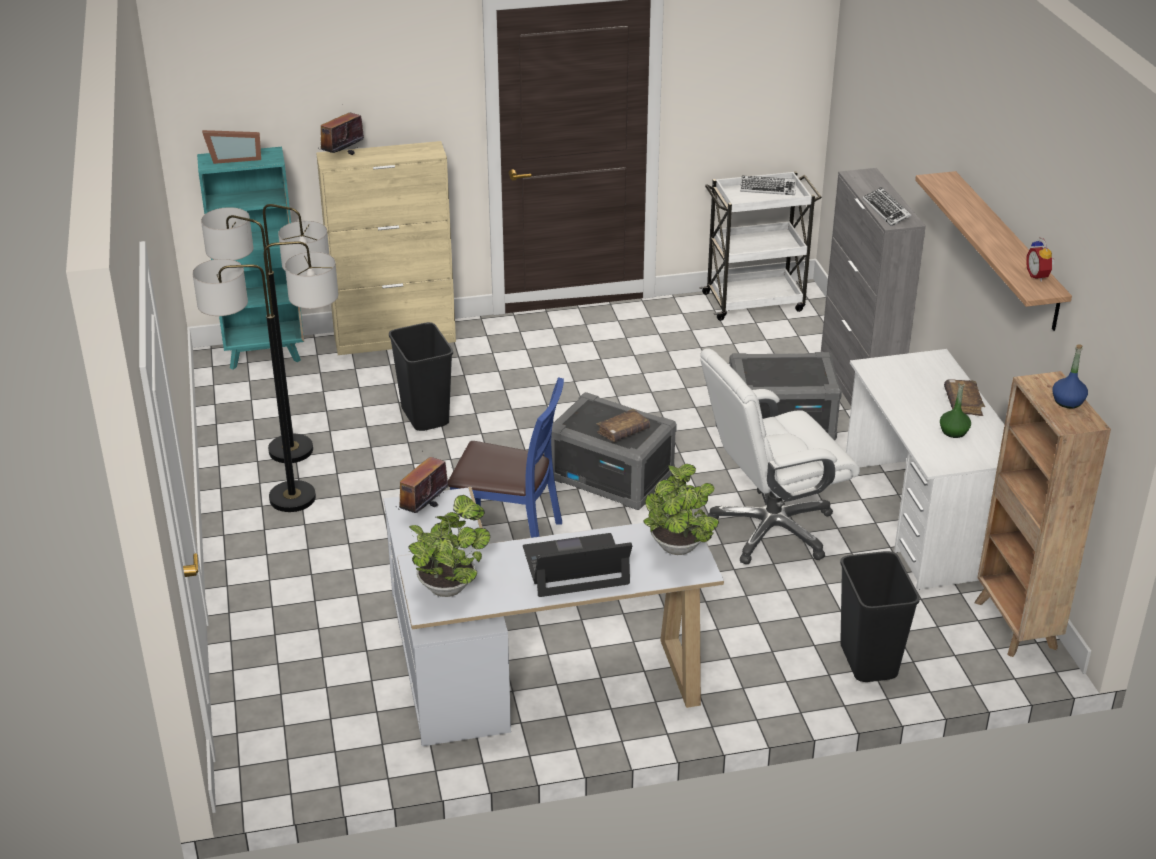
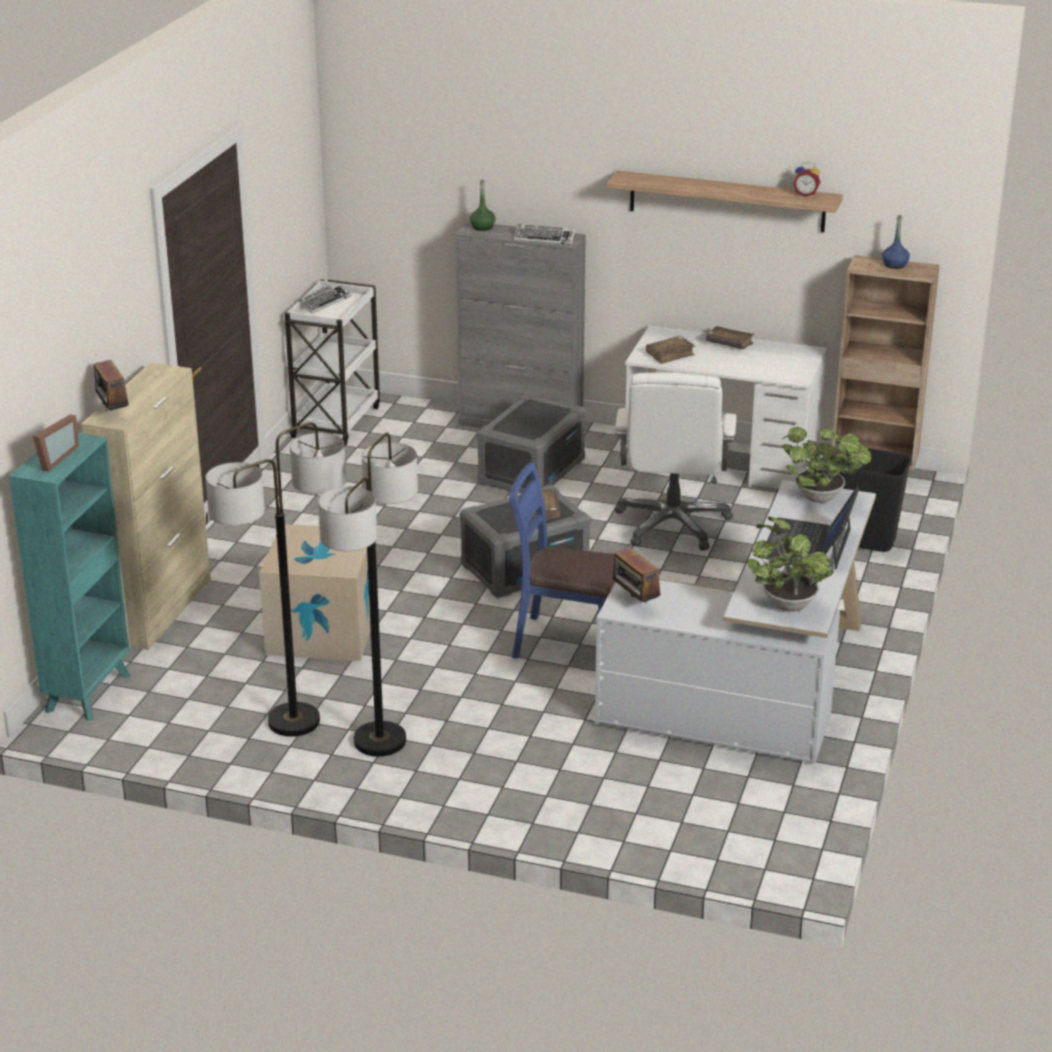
camera: 60 degrees left, 5 degrees down
black trash can [389,322,453,431] -> cardboard box [259,524,371,661]
blue chair [448,377,564,538] -> blue chair turned 120 degrees counterclockwise [509,462,615,658]
green bottle [940,381,971,438] -> green bottle moved to [470,180,496,231]
none -> brown book [646,336,696,364]

